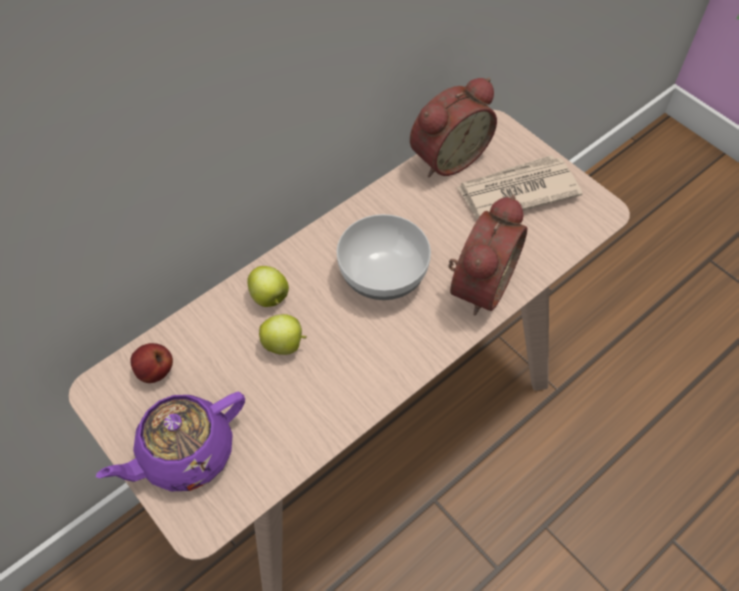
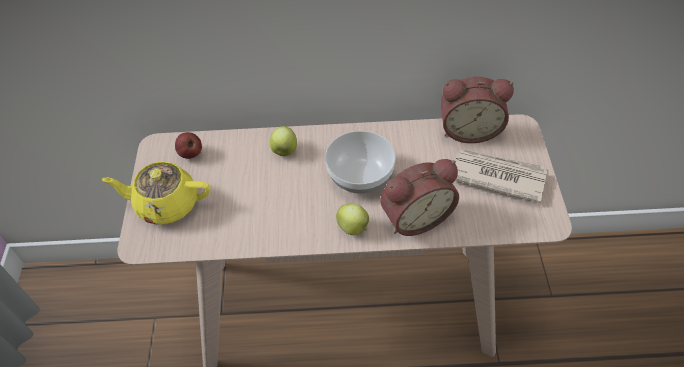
camera: 40 degrees right, 5 degrees down
purple teapot [96,392,245,491] -> yellow teapot [101,161,210,225]
apple [259,314,307,355] -> apple moved to [336,204,369,235]

